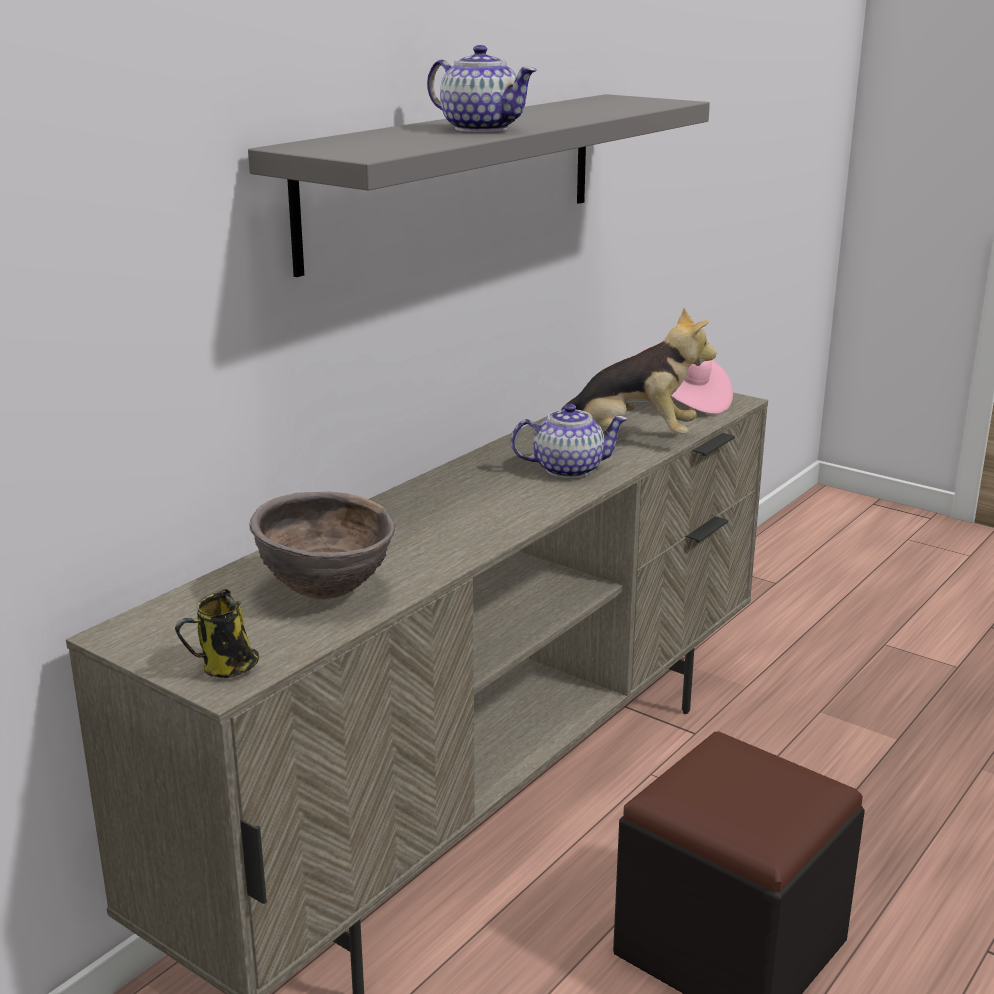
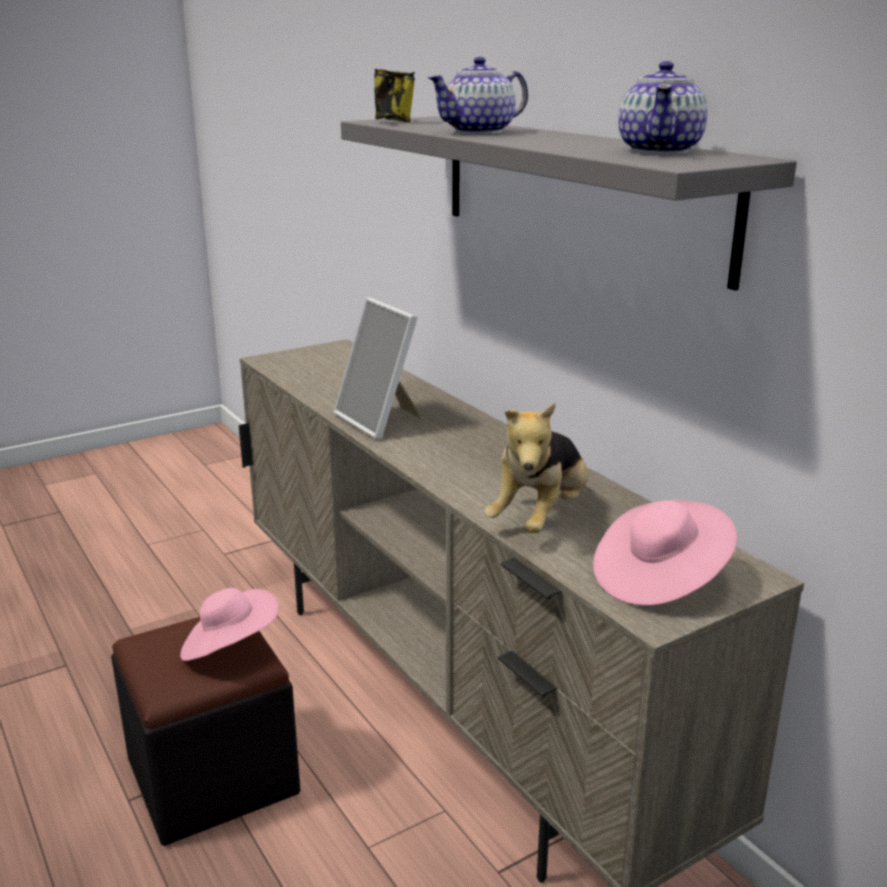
camera: 110 degrees right, 0 degrees up
mug [175,589,259,678] -> mug moved to [374,69,415,122]
brown bowl [250,492,395,600] -> none
teapot [511,404,628,478] -> teapot moved to [618,61,708,154]
none -> pink hat [180,588,279,661]
none -> picture frame [334,297,422,440]

